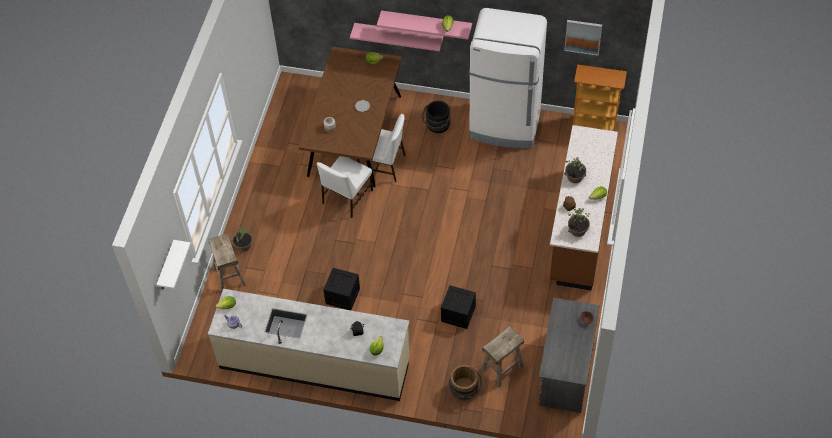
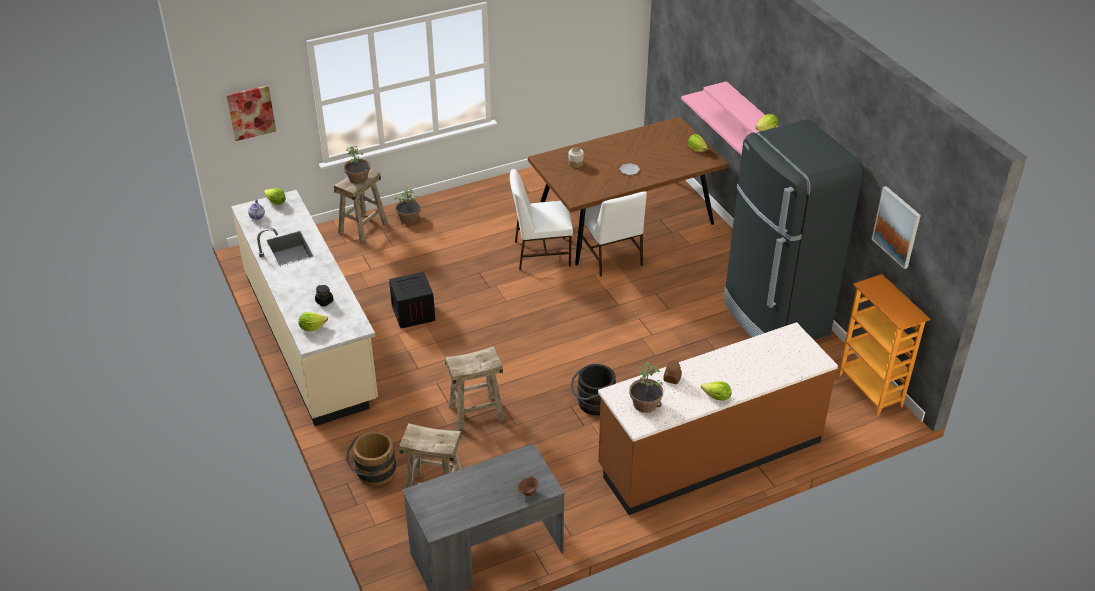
camera: 50 degrees right, 15 degrees down
white shelf [156,240,191,289] -> picture [226,85,276,141]
black bucket [422,101,450,133] -> black bucket moved to [570,364,616,415]
crate [441,285,476,329] -> beige stool [445,346,505,431]
white fridge [469,8,547,148] -> black fridge [724,119,863,340]
potted plant [564,157,586,183] -> potted plant moved to [344,146,370,184]

